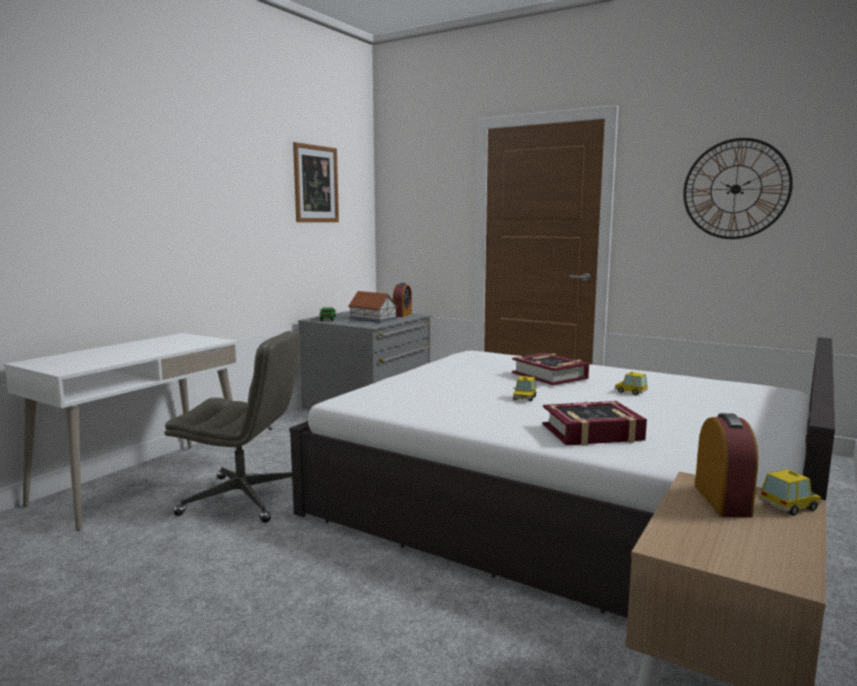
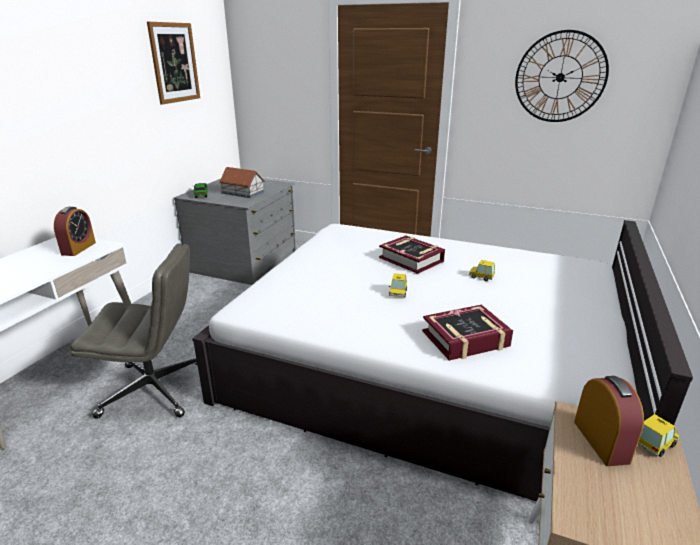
camera: 10 degrees left, 15 degrees up
alarm clock [393,283,412,317] -> alarm clock moved to [54,207,96,256]

